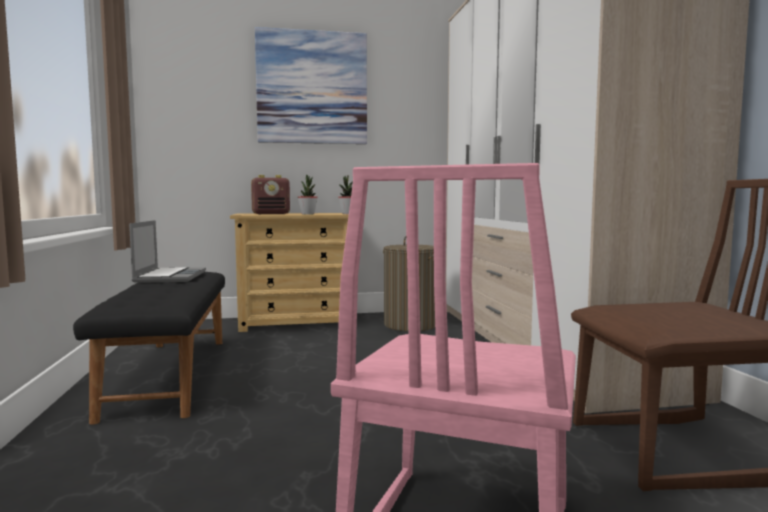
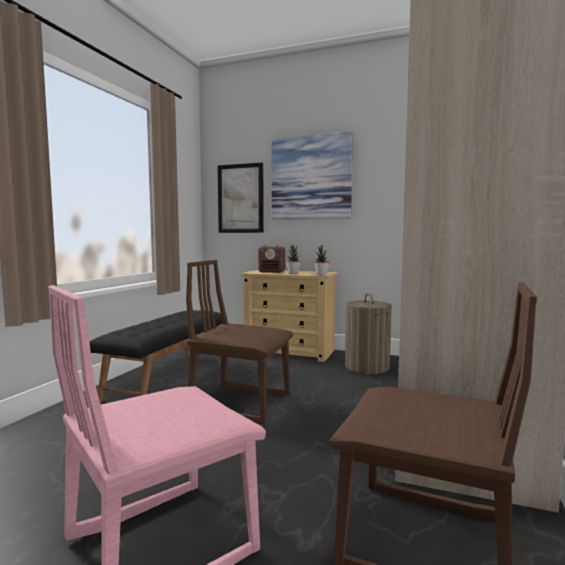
camera: 30 degrees right, 0 degrees up
laptop [129,220,206,283] -> none
none -> brown chair [186,260,293,424]
none -> picture [217,162,264,233]

